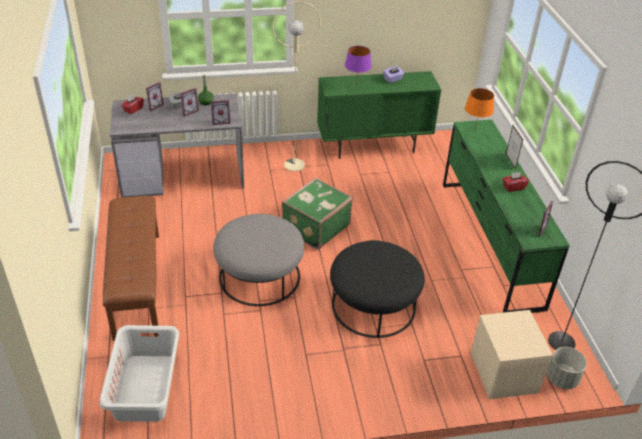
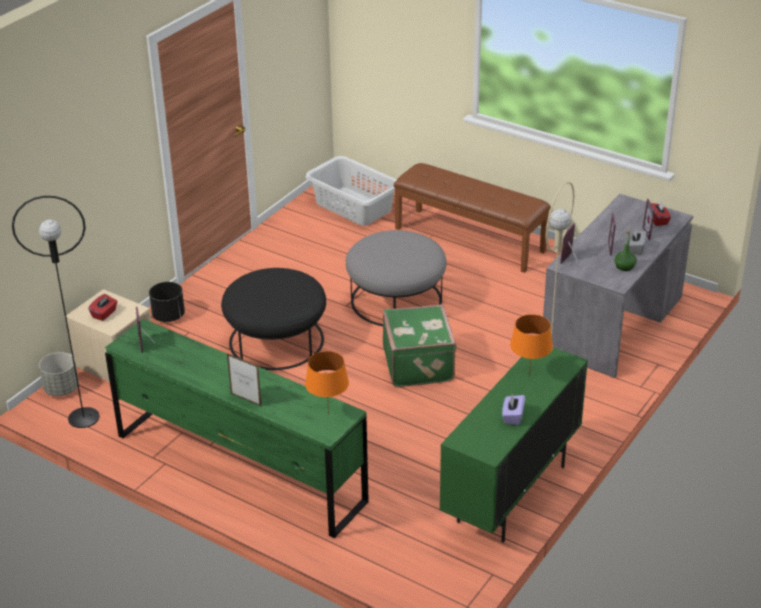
camera: 135 degrees right, 5 degrees down
purple table lamp [345,46,372,87] -> orange table lamp [510,314,553,376]
red tissue box [503,172,529,192] -> red tissue box moved to [88,294,118,321]
none -> black planter [149,282,185,322]

